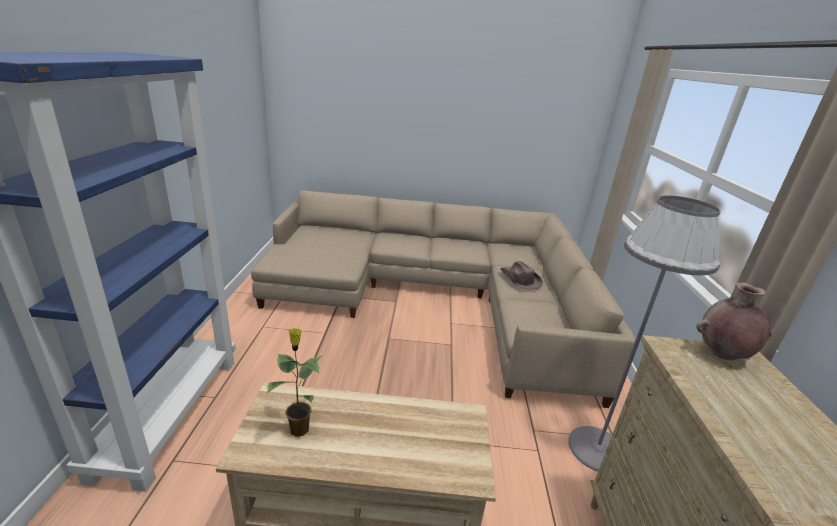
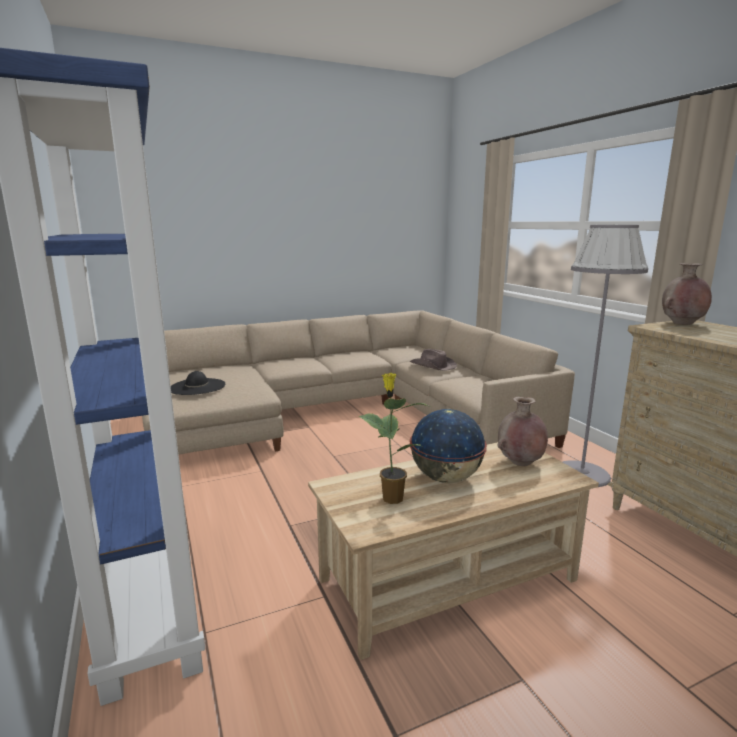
camera: 25 degrees left, 10 degrees down
none -> black hat [171,371,225,395]
none -> globe [410,409,487,483]
none -> brown vase [498,396,548,466]

